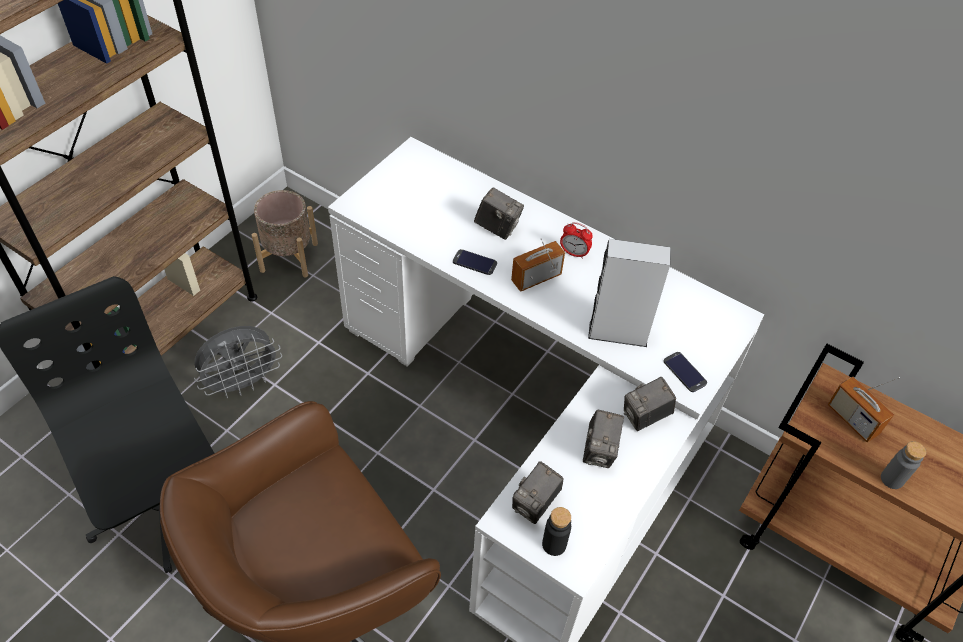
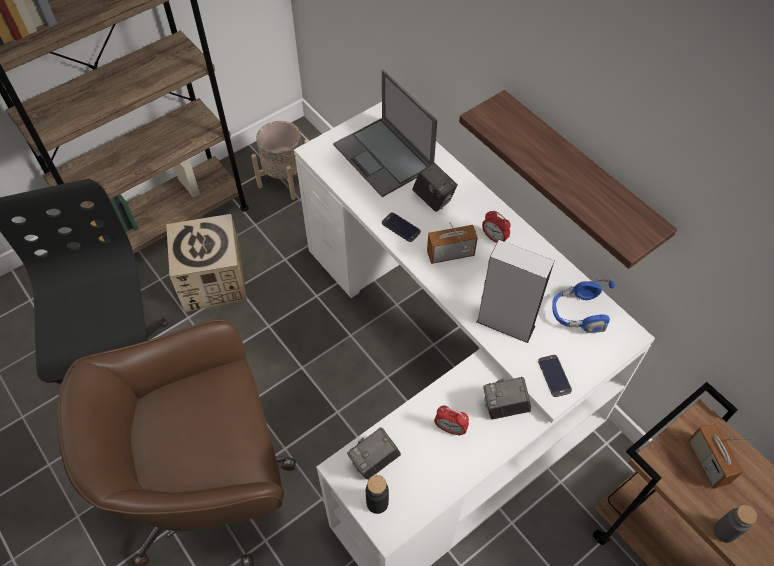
camera: 20 degrees right, 5 degrees up
grey fan [194,326,282,398] -> cardboard box [166,214,247,312]
camera [583,410,624,468] -> alarm clock [434,406,469,436]
none -> laptop [333,70,437,197]
none -> shelf [459,90,677,269]
none -> blue headphones [552,279,615,333]

